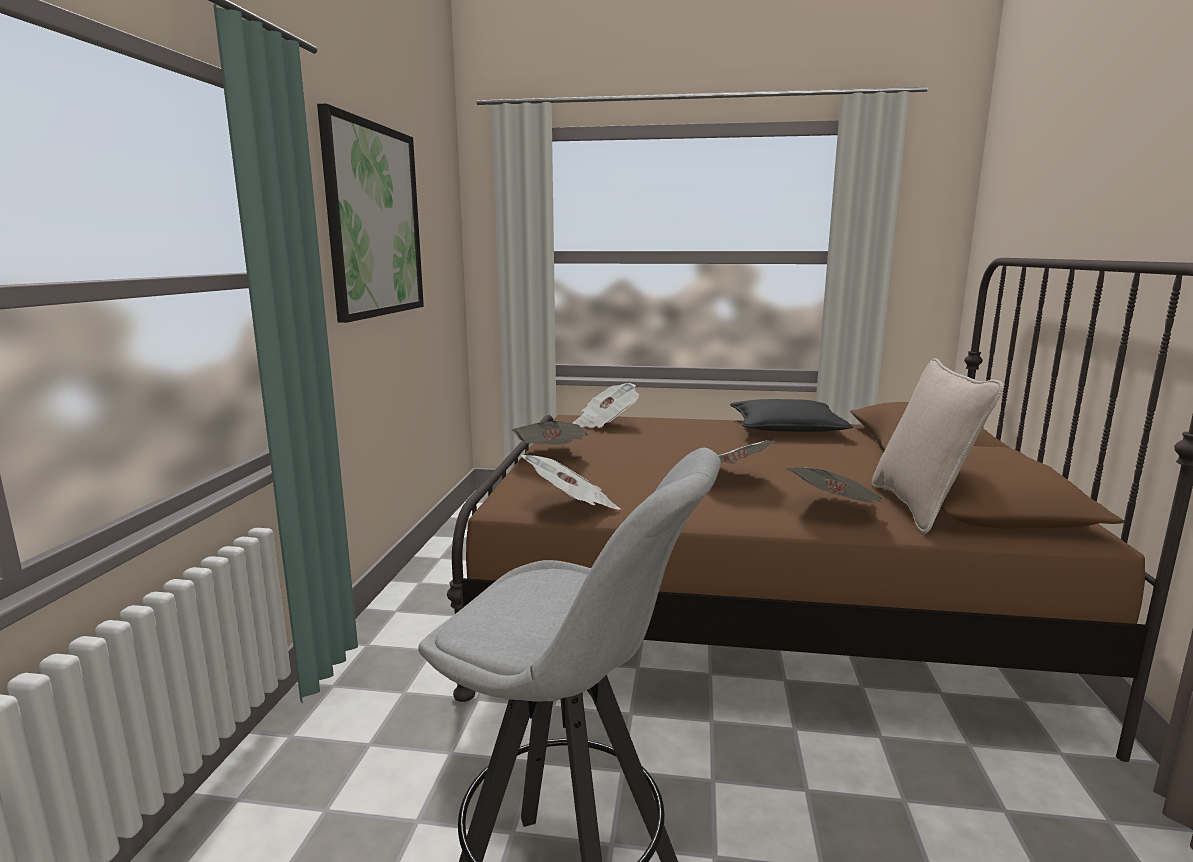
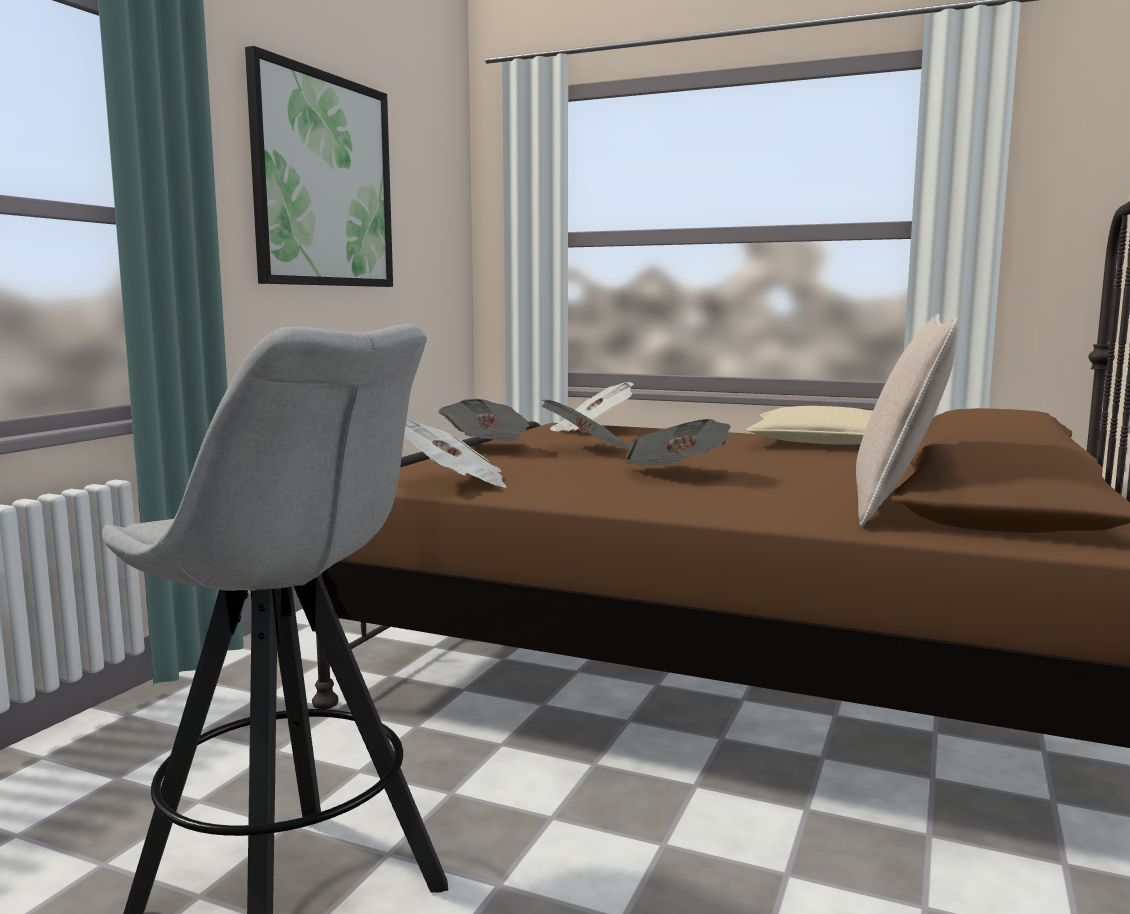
camera: 15 degrees right, 5 degrees down
black pillow [730,399,853,432] -> beige pillow [746,406,873,445]
newspaper [785,468,881,503] -> newspaper moved to [541,400,630,448]

